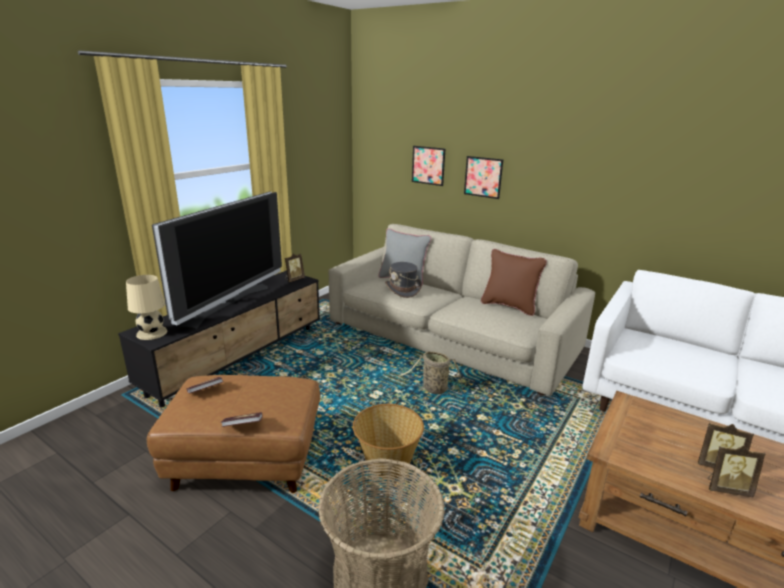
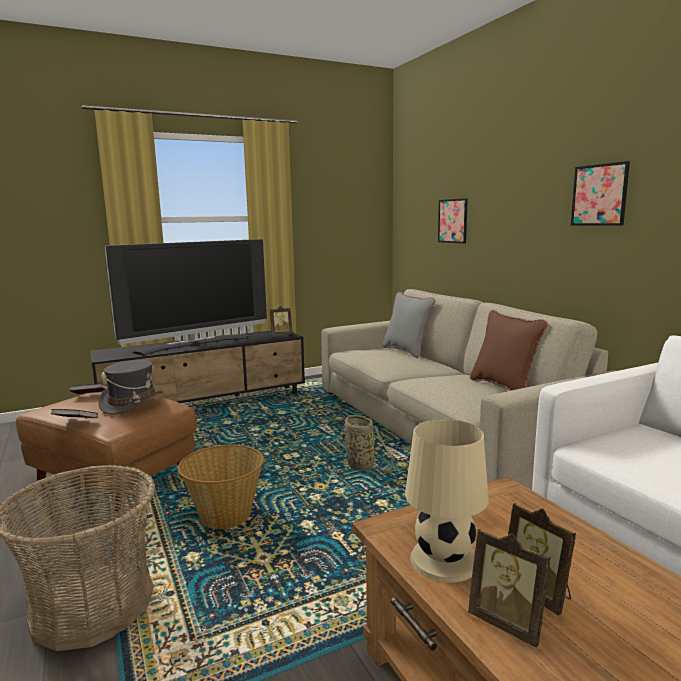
camera: 30 degrees right, 10 degrees down
beige table lamp [126,275,167,340] -> beige table lamp moved to [405,419,489,583]
grey hat [385,262,422,298] -> grey hat moved to [98,360,164,415]
picture [464,156,503,199] -> picture moved to [571,161,630,226]

